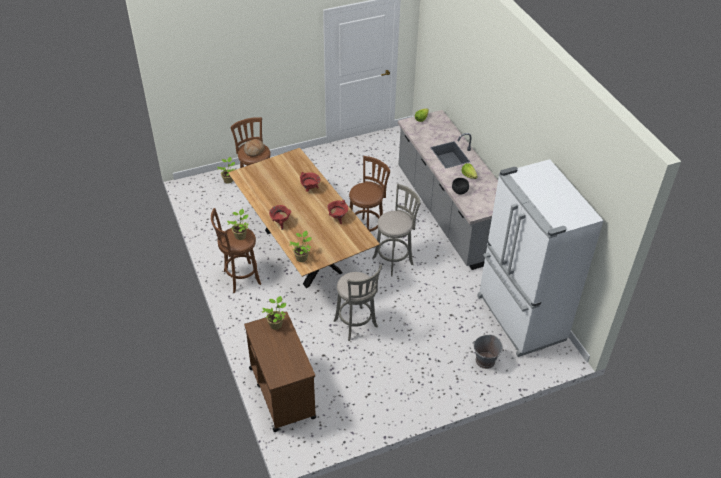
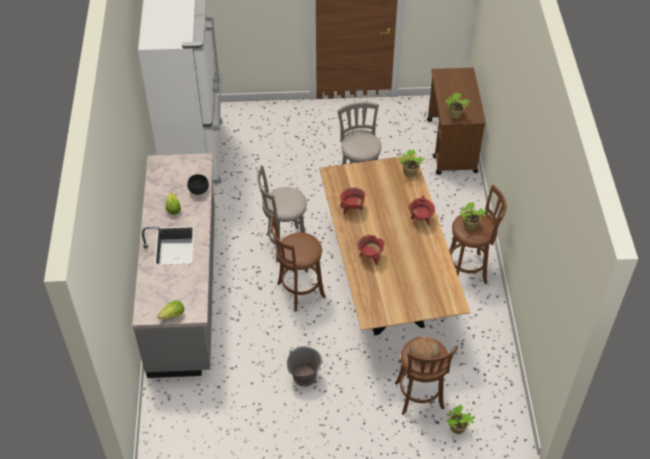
camera: 160 degrees left, 5 degrees up
grey bucket [472,335,504,369] -> grey bucket moved to [287,346,322,387]

